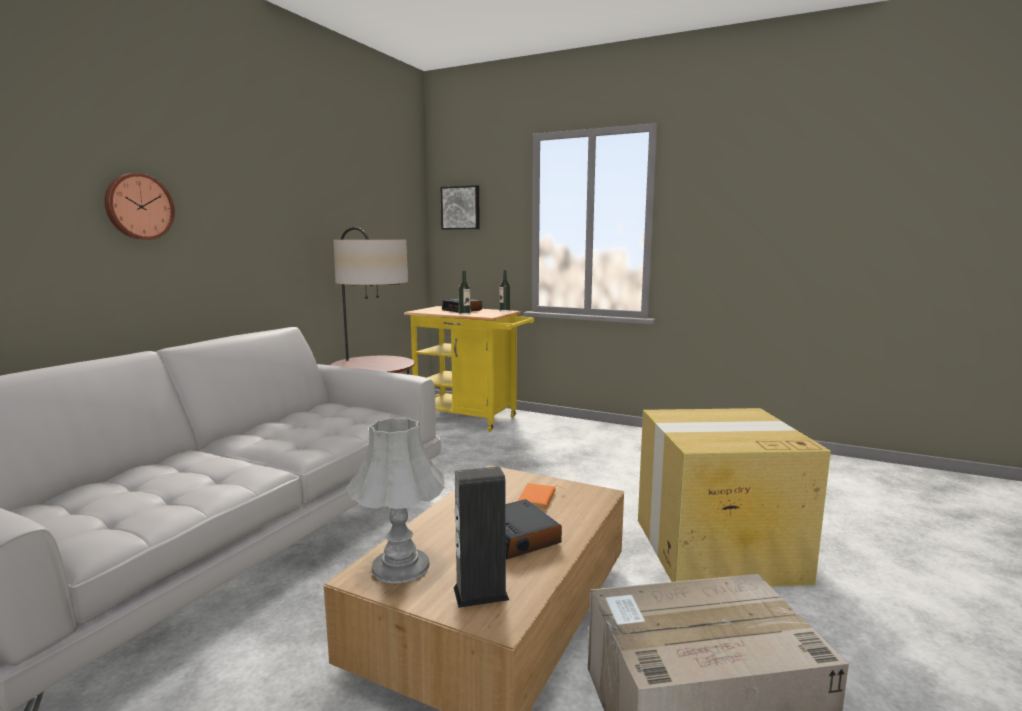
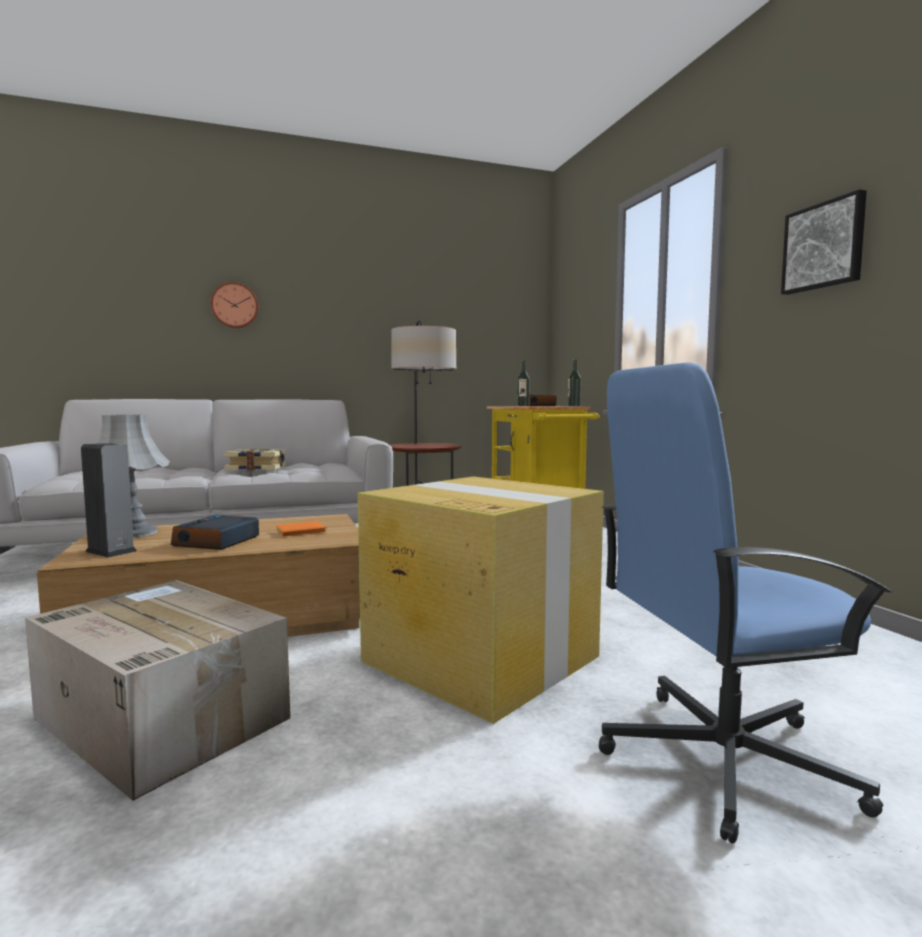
camera: 45 degrees right, 5 degrees down
picture [440,185,480,230] -> picture moved to [781,189,867,295]
none -> book [224,448,286,471]
none -> blue office chair [599,363,892,844]

